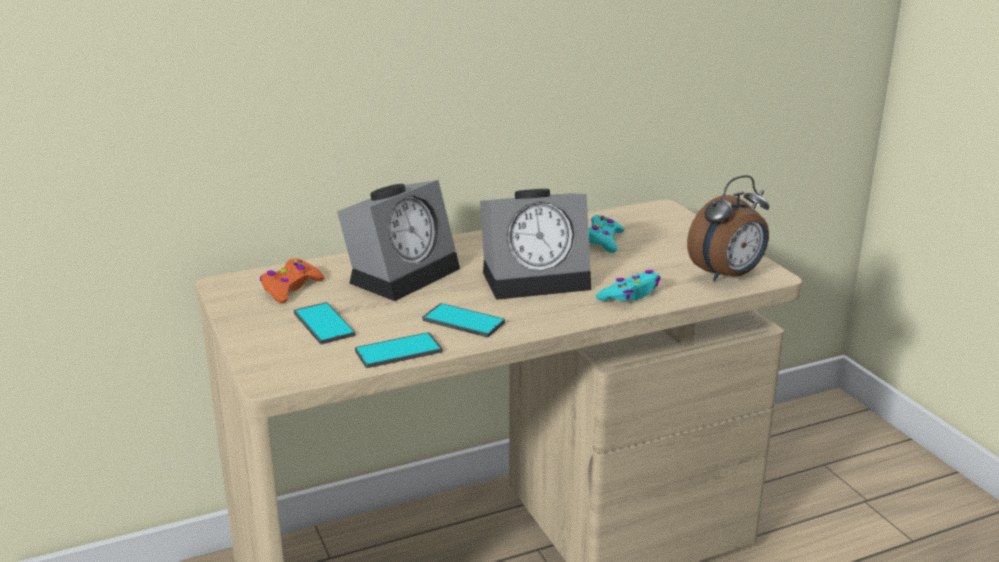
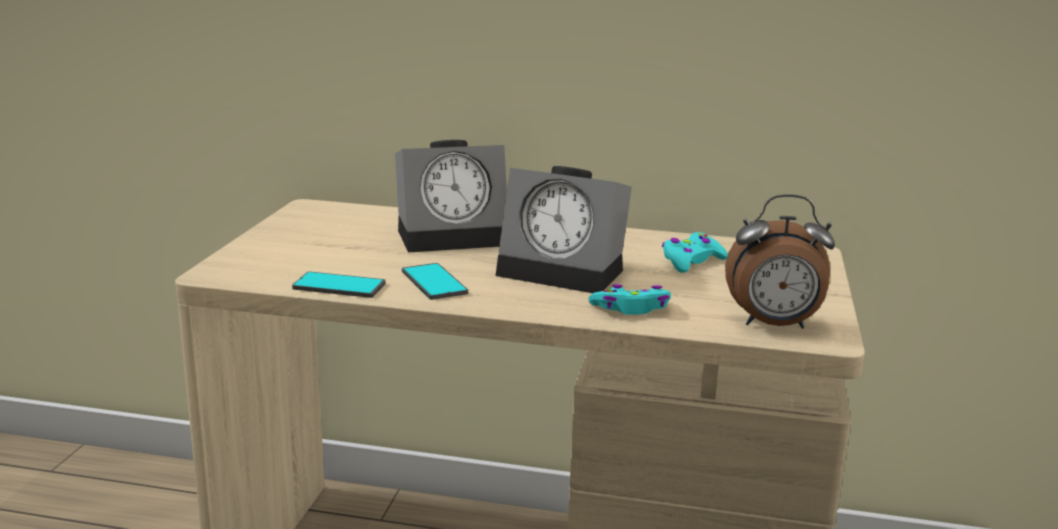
camera: 35 degrees right, 5 degrees down
orange game controller [260,258,324,303] -> none
phone [294,302,355,344] -> none

